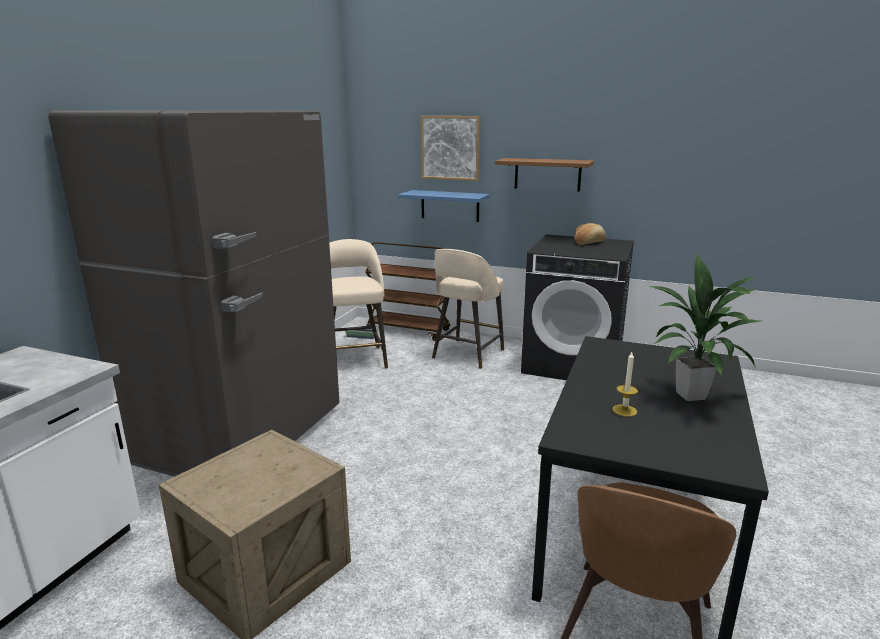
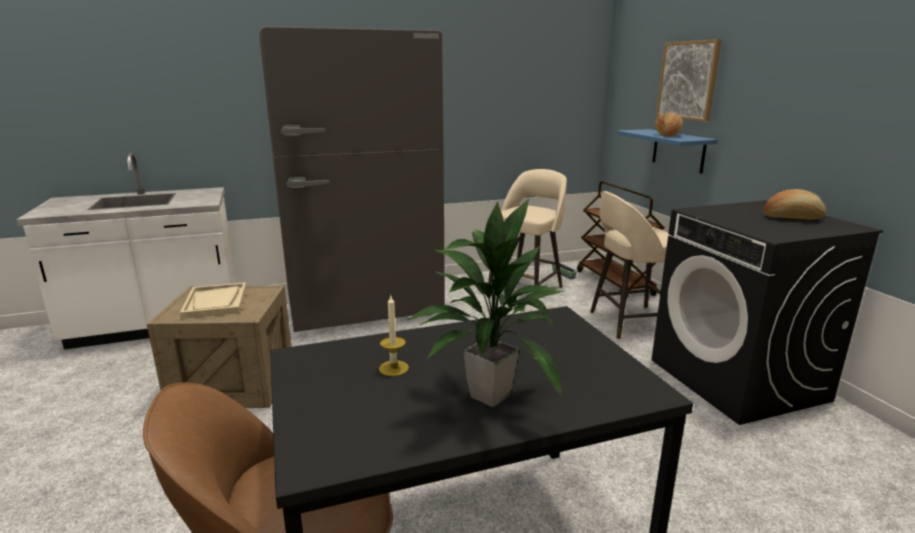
camera: 50 degrees right, 0 degrees up
brown shelf [495,158,594,192] -> none
none -> beige tray [180,282,246,319]
none -> bread [655,113,683,137]

